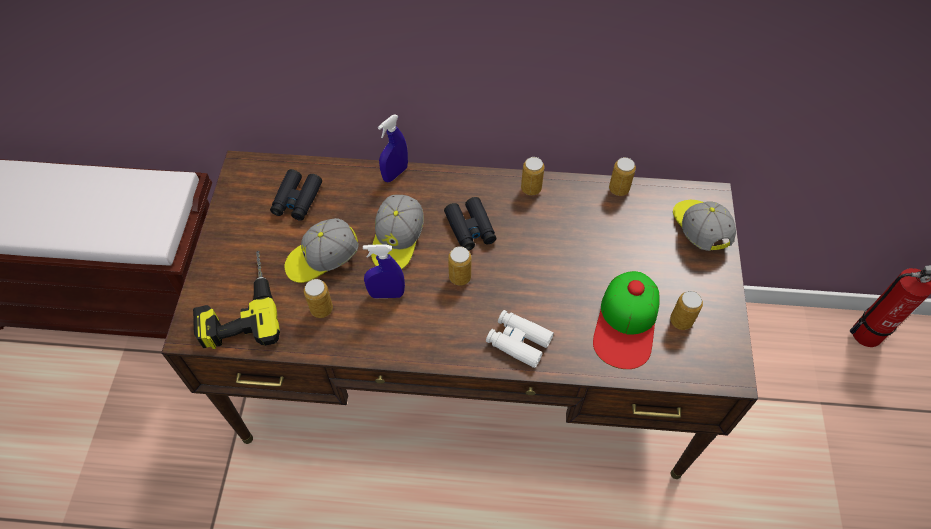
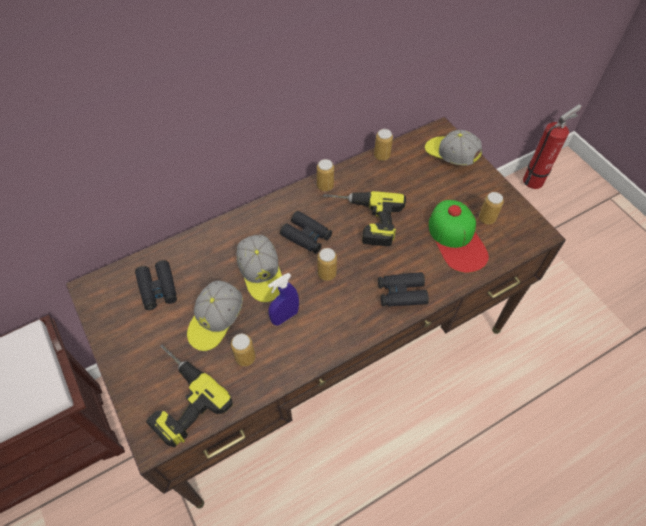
camera: 35 degrees left, 0 degrees up
blue spray bottle [378,114,408,182] -> none
white binoculars [486,310,554,368] -> black binoculars [378,272,429,306]
none -> power drill [323,191,406,246]

